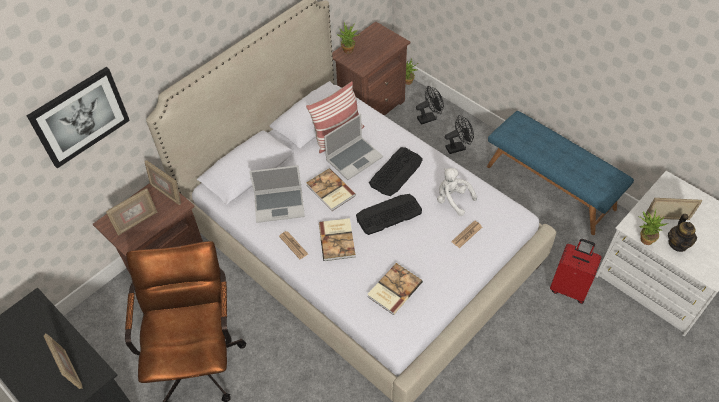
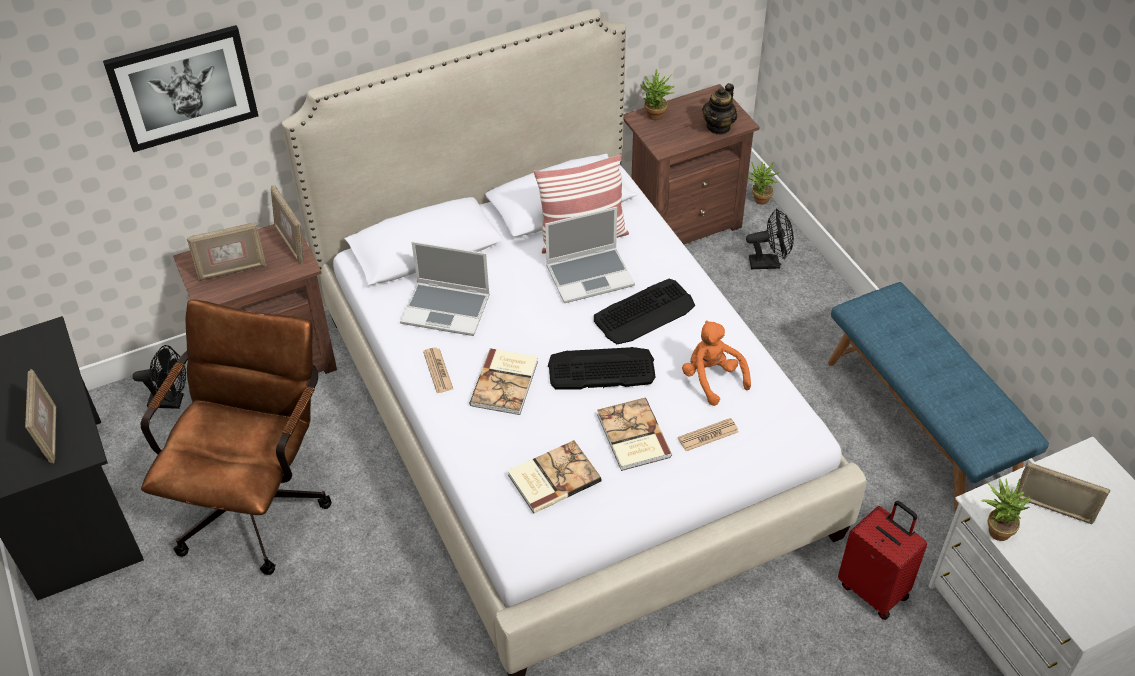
camera: 20 degrees right, 5 degrees down
book [306,168,356,211] -> book moved to [597,398,672,471]
white plush toy [437,168,477,216] -> orange plush toy [682,320,751,406]
black fan [445,115,474,154] -> black fan moved to [132,345,186,409]
teapot [668,214,697,252] -> teapot moved to [702,83,737,135]

